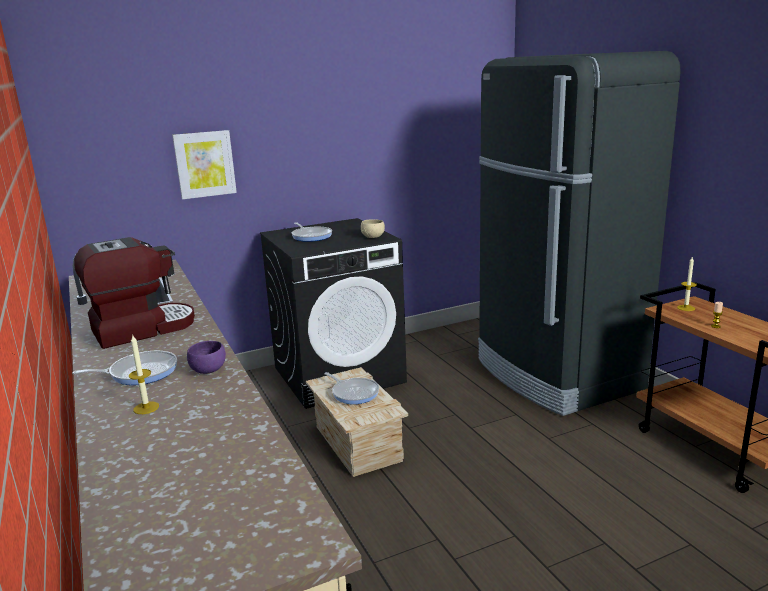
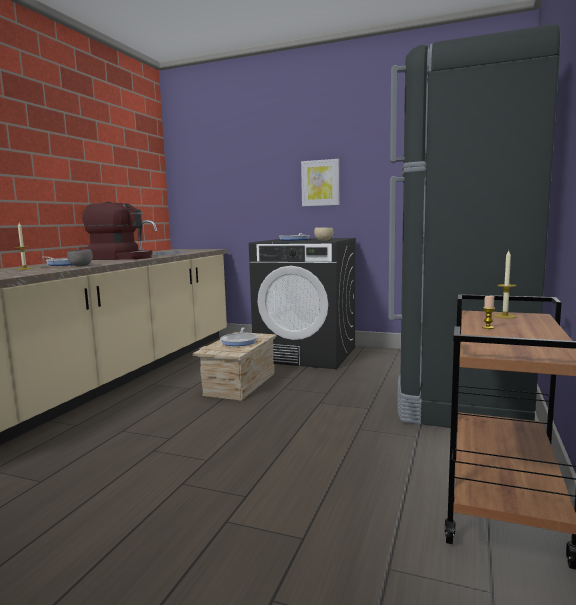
camera: 45 degrees right, 10 degrees down
picture [172,130,237,199] -> picture moved to [301,159,339,206]
purple bowl [187,341,226,374] -> grey bowl [67,250,93,266]

